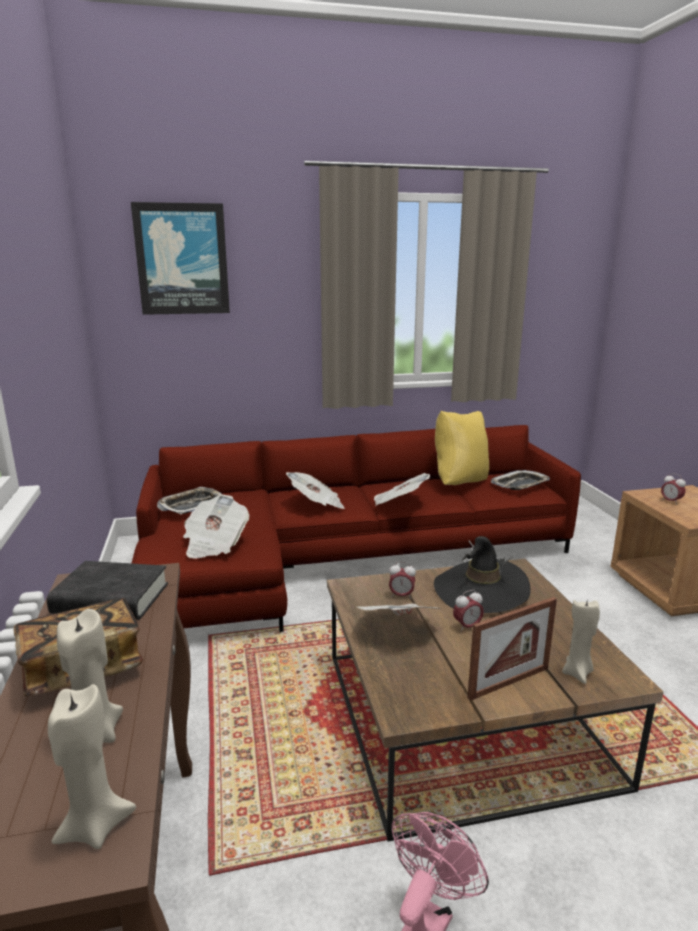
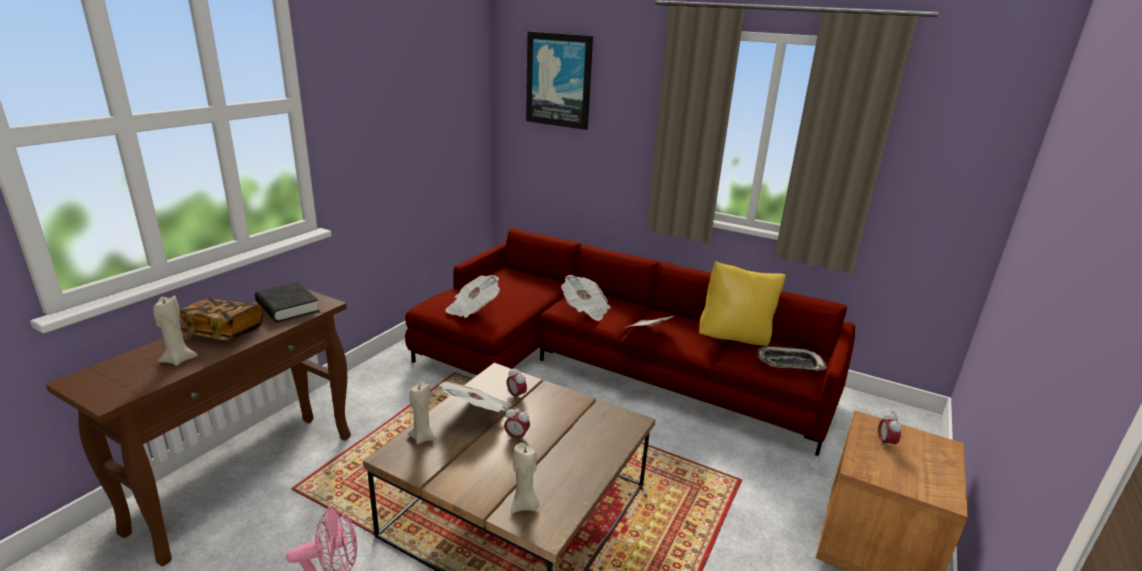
camera: 40 degrees right, 5 degrees up
beige candle [48,684,136,849] -> beige candle moved to [407,381,437,444]
tray [157,487,223,514] -> none
black hat [434,536,531,613] -> none
picture frame [468,597,557,701] -> none

